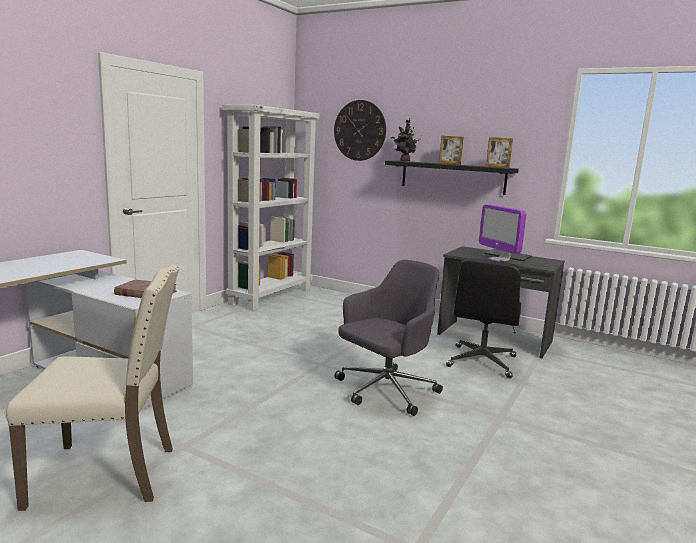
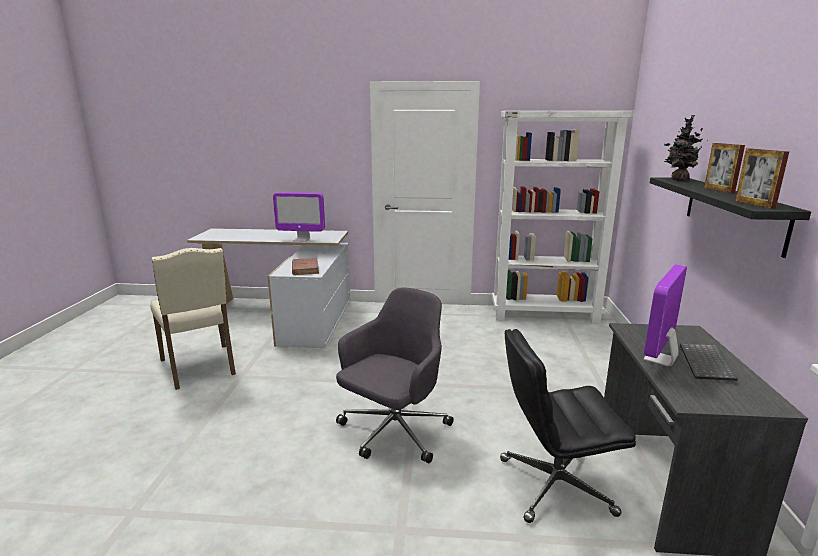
camera: 65 degrees right, 5 degrees up
wall clock [334,100,386,161] -> none
grey office chair [334,260,443,416] -> grey office chair turned 75 degrees counterclockwise [336,288,454,464]
none -> monitor [273,192,325,242]

